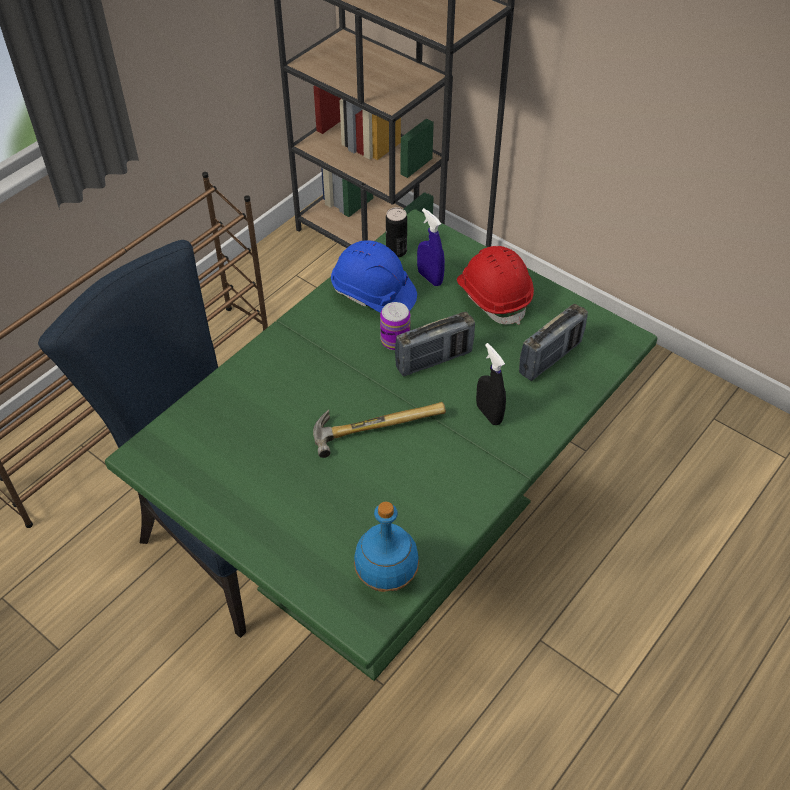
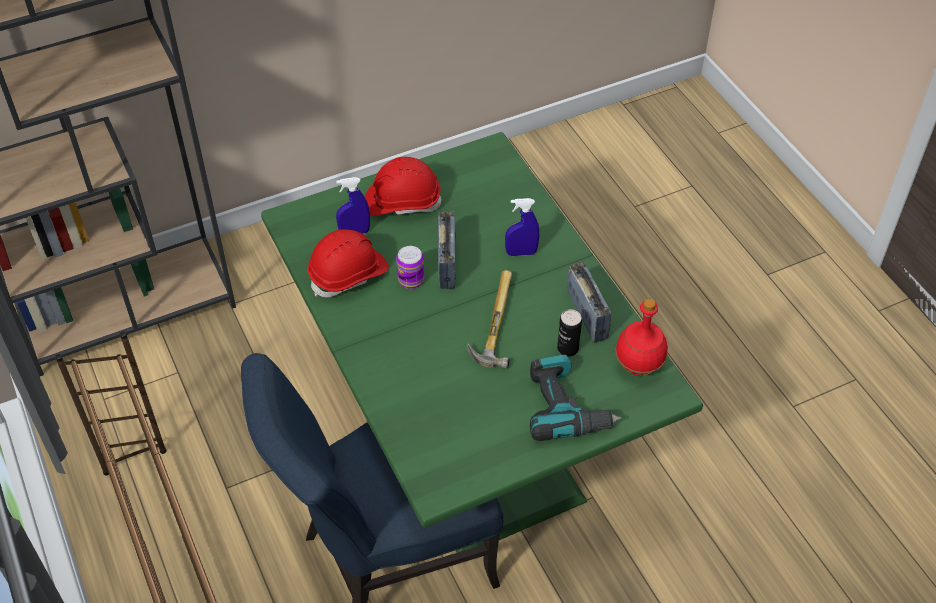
camera: 65 degrees left, 0 degrees up
blue hard hat [331,240,417,313] -> red hard hat [307,229,389,297]
blue bottle [354,502,419,592] -> red bottle [615,299,668,376]
can [386,207,407,257] -> can moved to [557,309,582,356]
black spray bottle [476,343,506,425] -> blue spray bottle [505,198,539,256]
radio [519,304,588,381] -> radio moved to [567,262,611,343]
none -> power drill [530,355,621,441]

